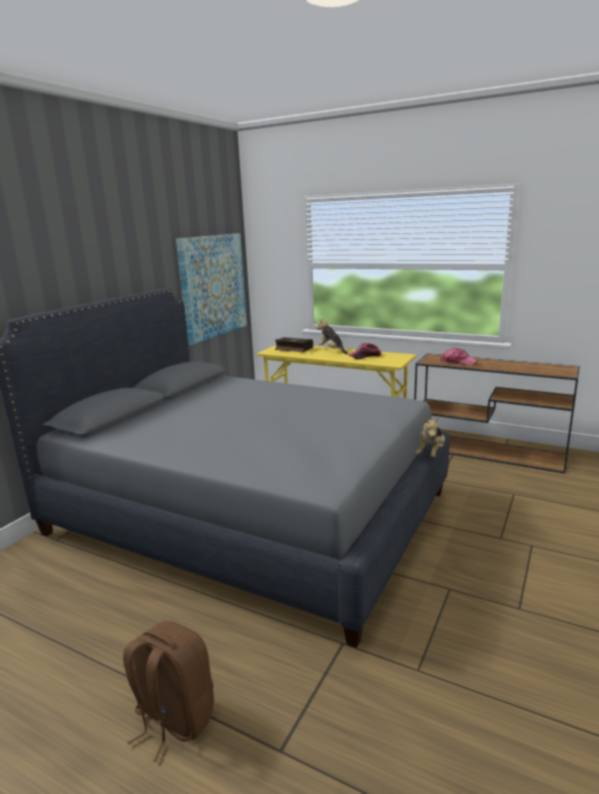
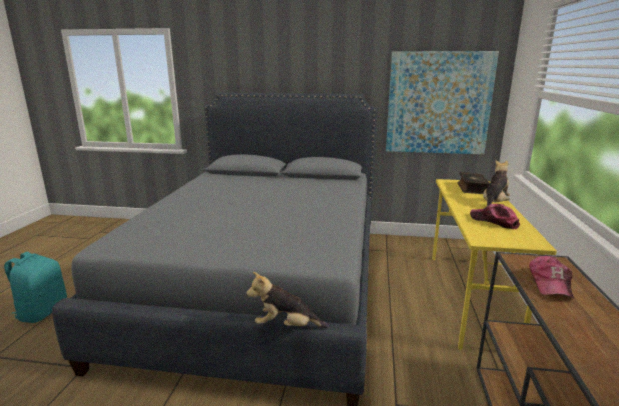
camera: 70 degrees right, 0 degrees up
brown backpack [123,621,214,762] -> turquoise backpack [4,252,67,323]

